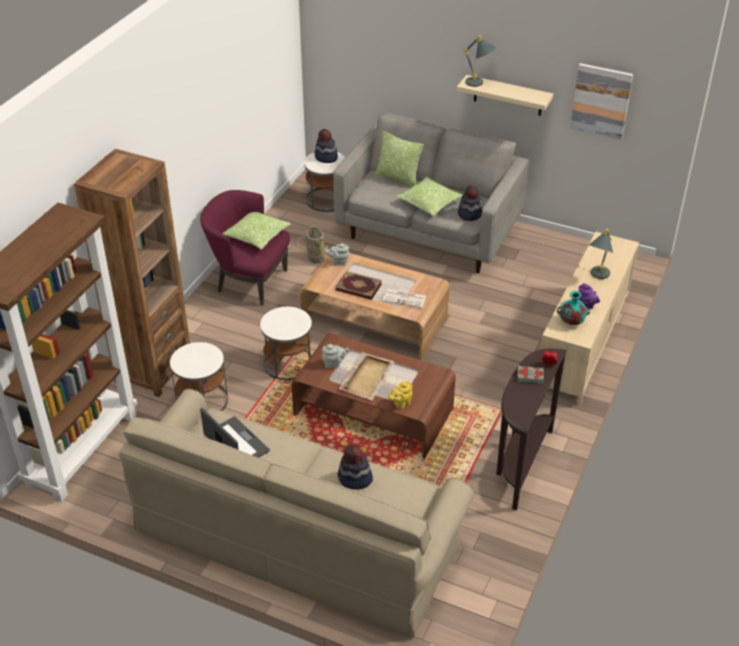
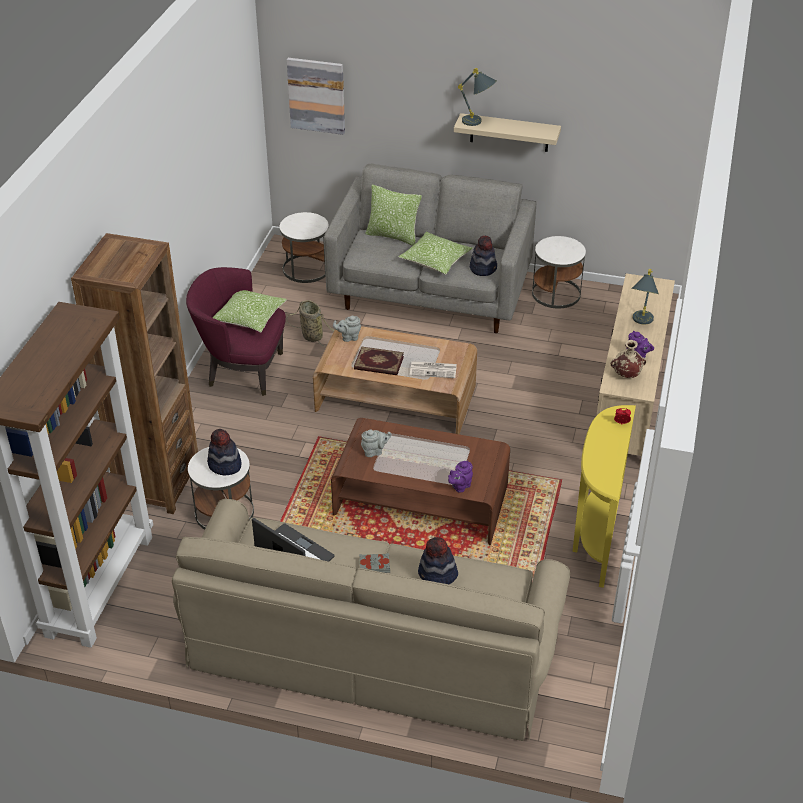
camera: 10 degrees left, 0 degrees up
white side table [260,307,312,380] -> white side table moved to [532,236,586,309]
hat [315,129,338,163] -> hat moved to [207,429,242,475]
beige tray [339,352,395,400] -> none
yellow teapot [388,381,412,409] -> purple teapot [448,460,473,493]
brown console table [496,348,567,510] -> yellow console table [572,405,636,588]
grey book [517,366,544,384] -> grey book moved to [359,553,390,573]
turquoise vase [557,291,590,325] -> beige vase [610,340,646,378]
picture [570,63,633,140] -> picture moved to [287,58,345,135]

